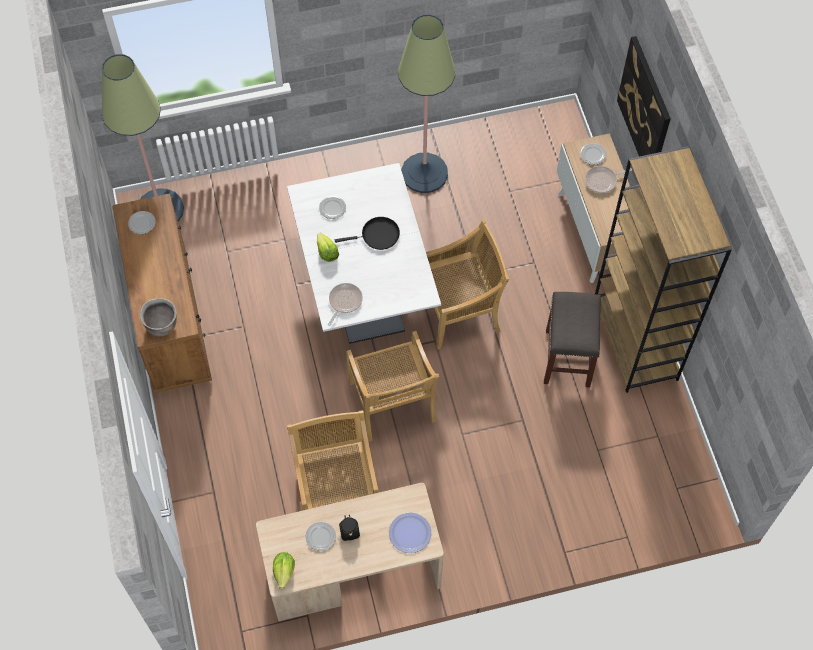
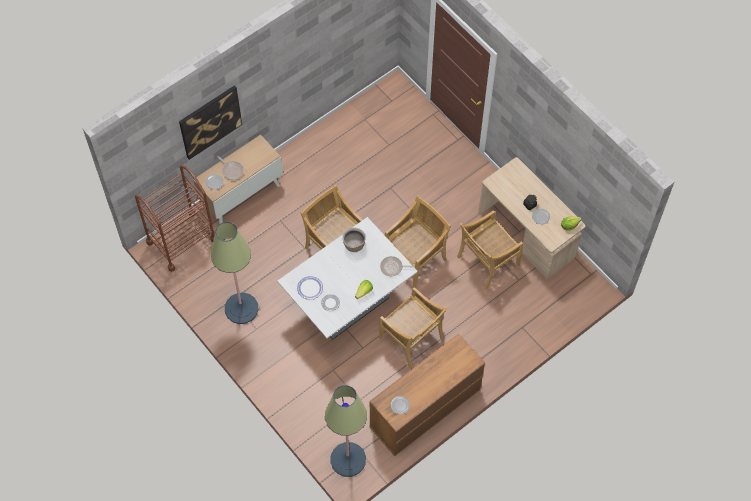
camera: 115 degrees left, 0 degrees up
brown cooking pot [140,298,177,336] -> brown cooking pot moved to [342,228,366,252]
black frying pan [335,217,400,250] -> none
plate [389,513,431,553] -> plate moved to [297,276,323,300]
grey stool [544,292,601,388] -> none
brown bookcase [595,146,732,393] -> none
none -> brown cart [135,165,215,272]
none -> beige chair [378,287,448,368]

